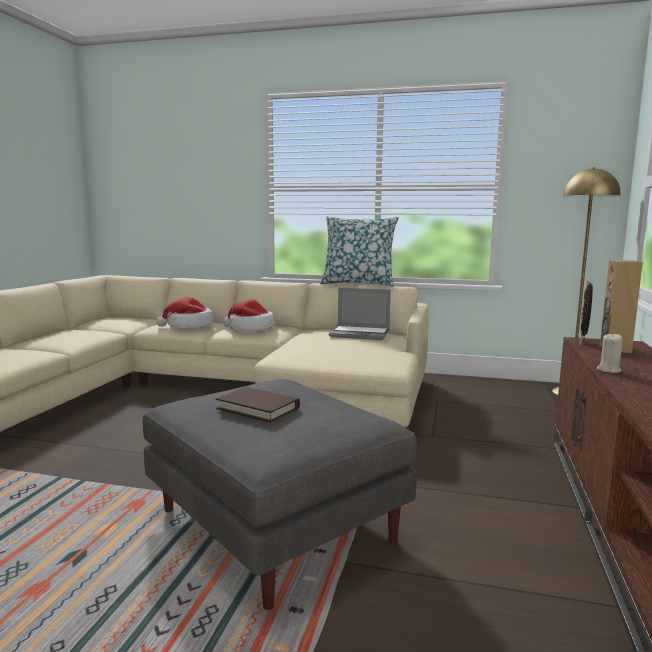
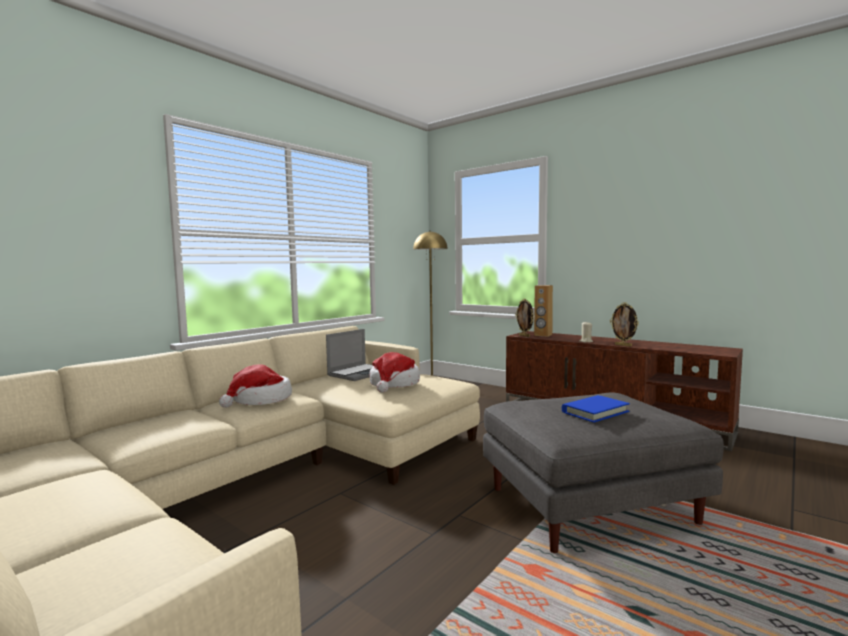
camera: 65 degrees left, 5 degrees down
hat [156,297,214,328] -> hat moved to [369,352,420,393]
brown book [216,387,300,423] -> blue book [562,395,630,423]
pillow [320,216,399,287] -> none
none -> picture frame [610,302,639,347]

